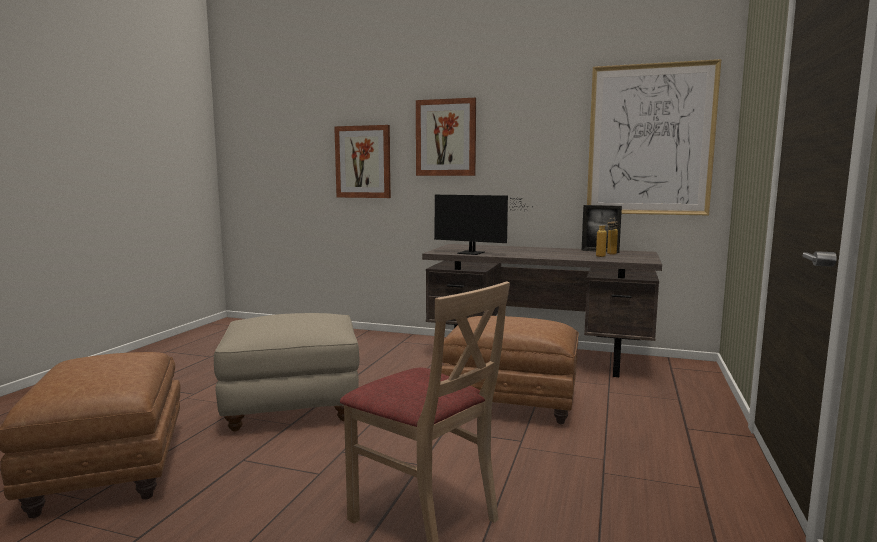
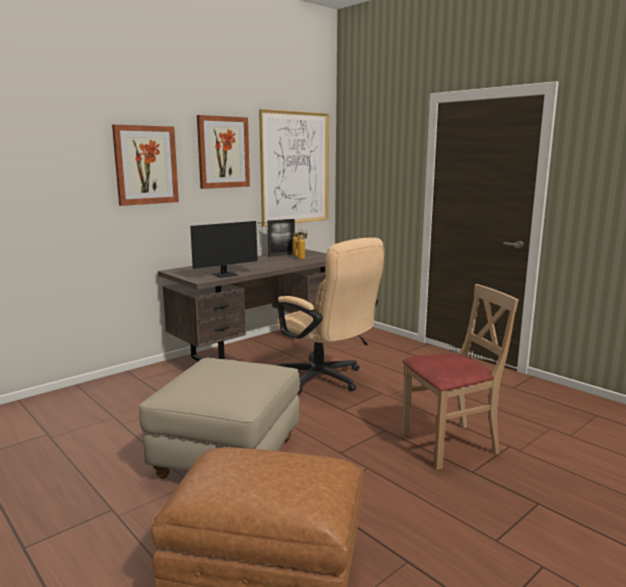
camera: 60 degrees left, 5 degrees up
picture [334,125,391,198] -> picture moved to [197,115,250,189]
brown ottoman [441,316,579,424] -> beige office chair [276,238,384,394]

